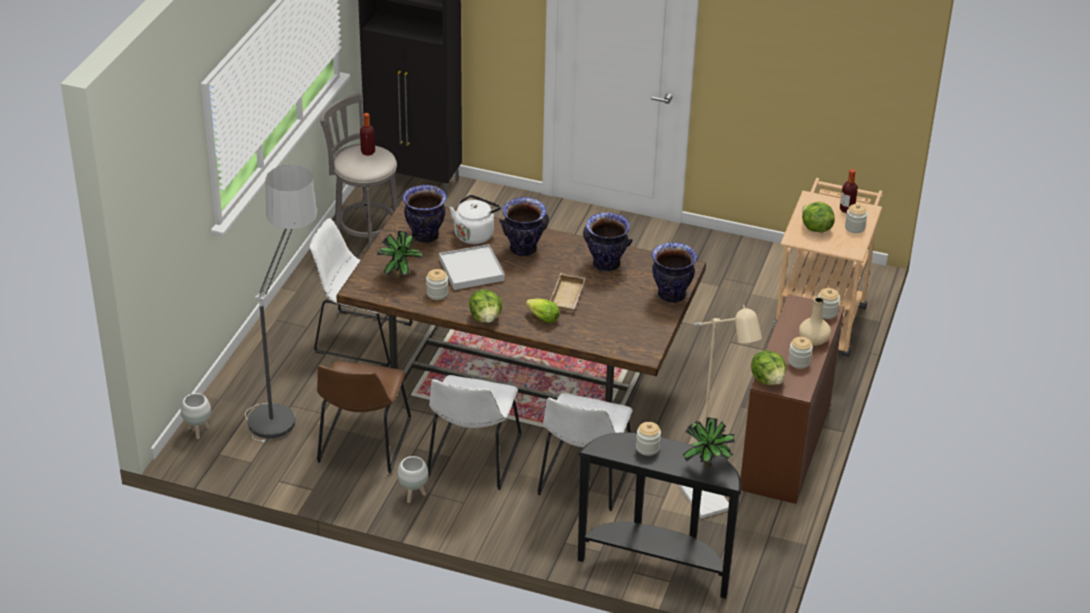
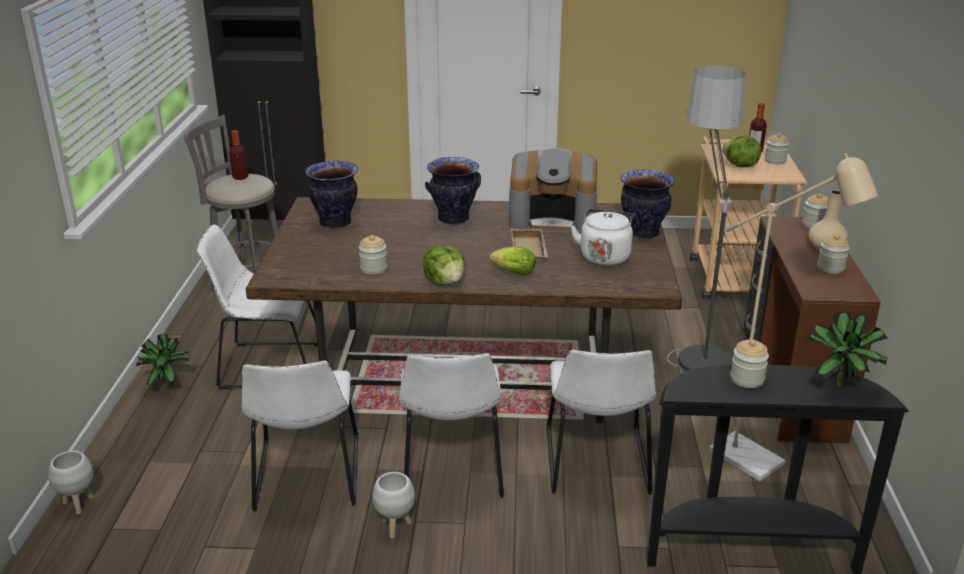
camera: 15 degrees left, 10 degrees down
floor lamp [245,165,318,443] -> floor lamp moved to [667,65,746,371]
brown chair [317,361,411,473] -> white chair [242,361,358,512]
potted plant [377,231,423,278] -> potted plant moved to [136,334,192,389]
white tray [439,244,505,290] -> none
white kettle [450,195,501,245] -> white kettle moved to [570,209,636,266]
vase [583,213,632,272] -> coffee machine [509,148,597,233]
lettuce [751,350,786,385] -> none

